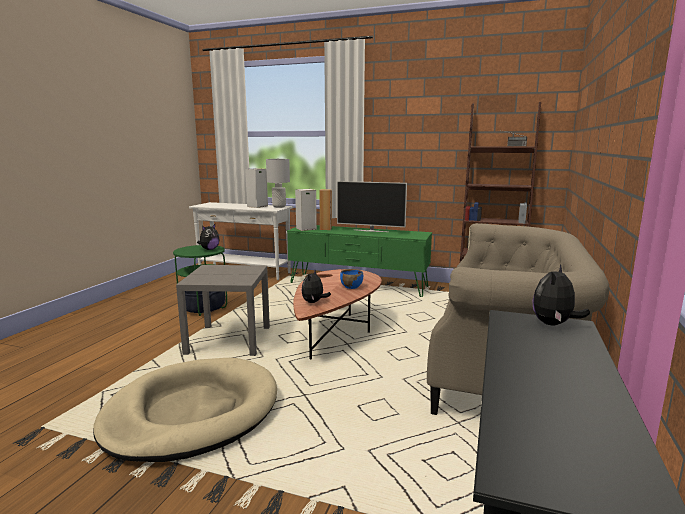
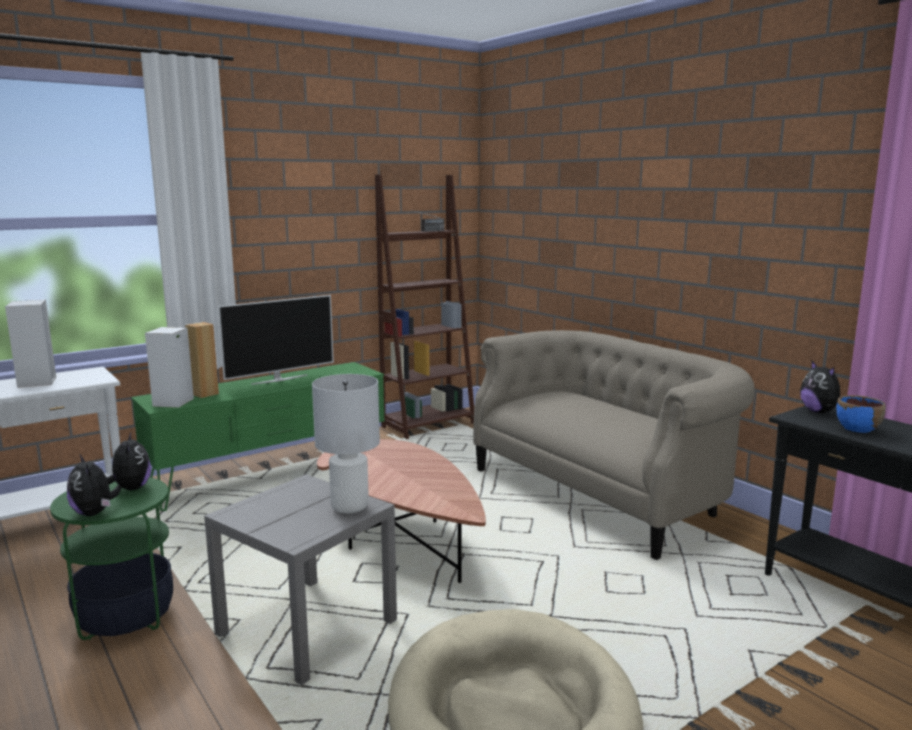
camera: 55 degrees left, 0 degrees up
grey table lamp [266,158,290,208] -> grey table lamp moved to [312,374,380,514]
plush toy [301,270,331,303] -> plush toy moved to [67,455,121,516]
blue bowl [340,269,363,289] -> blue bowl moved to [836,395,886,433]

